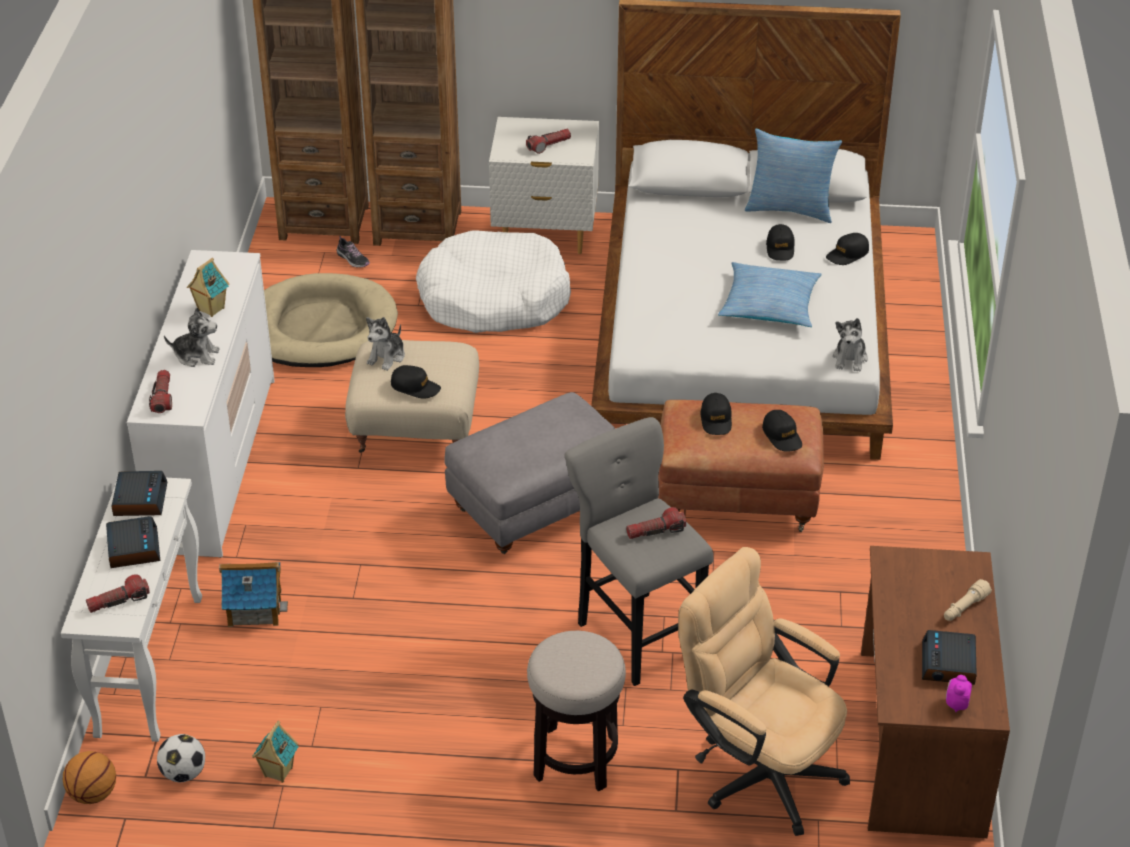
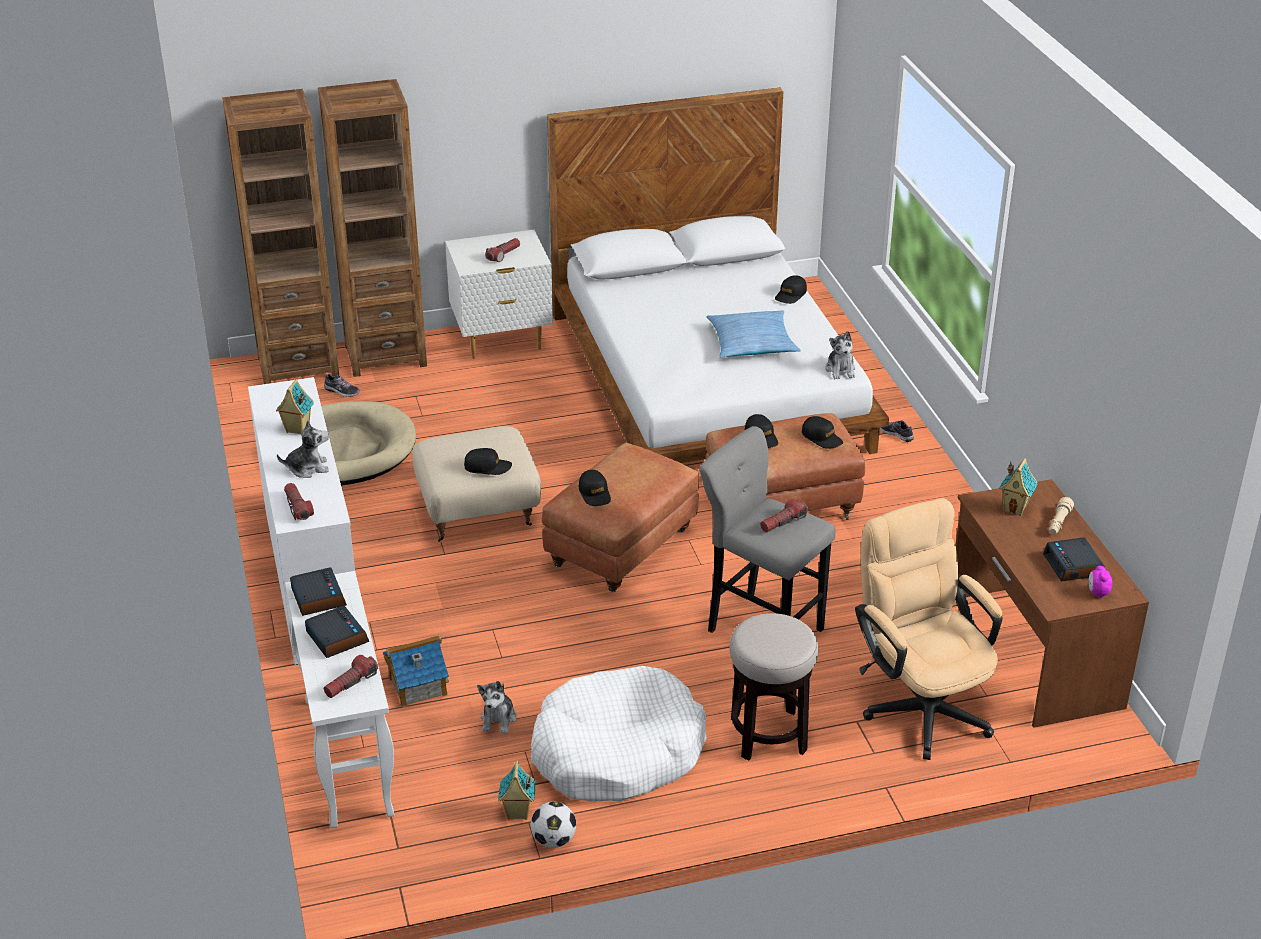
camera: 20 degrees left, 5 degrees down
basketball [63,751,116,804] -> none
football [157,734,205,782] -> football moved to [531,801,576,848]
plush toy [366,317,405,371] -> plush toy moved to [477,681,517,734]
white dog bed [416,230,571,333] -> white dog bed moved to [531,666,706,802]
grey ottoman [444,392,616,554] -> brown ottoman [542,443,699,592]
beige office chair [678,547,850,836] -> beige office chair turned 45 degrees clockwise [855,498,1003,760]
pillow [745,129,842,223] -> none
black cap [766,224,795,260] -> black cap moved to [579,470,611,506]
none -> shoe [880,420,914,442]
none -> toy house [999,458,1038,516]

